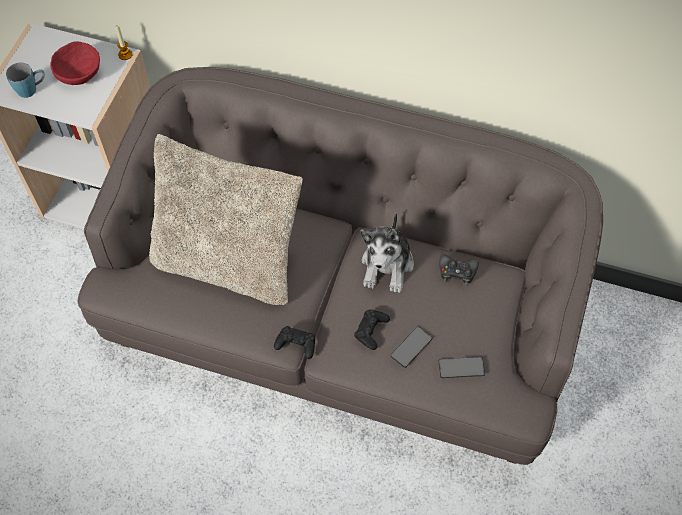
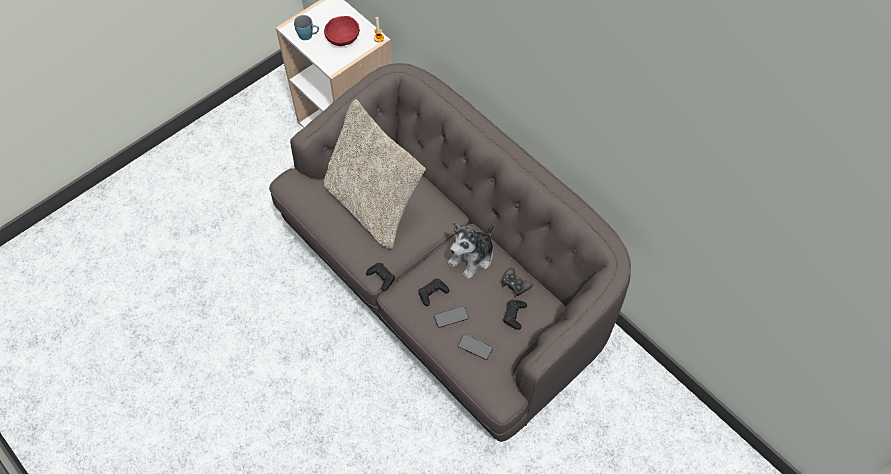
camera: 30 degrees right, 0 degrees up
none -> black game controller [503,300,527,330]

